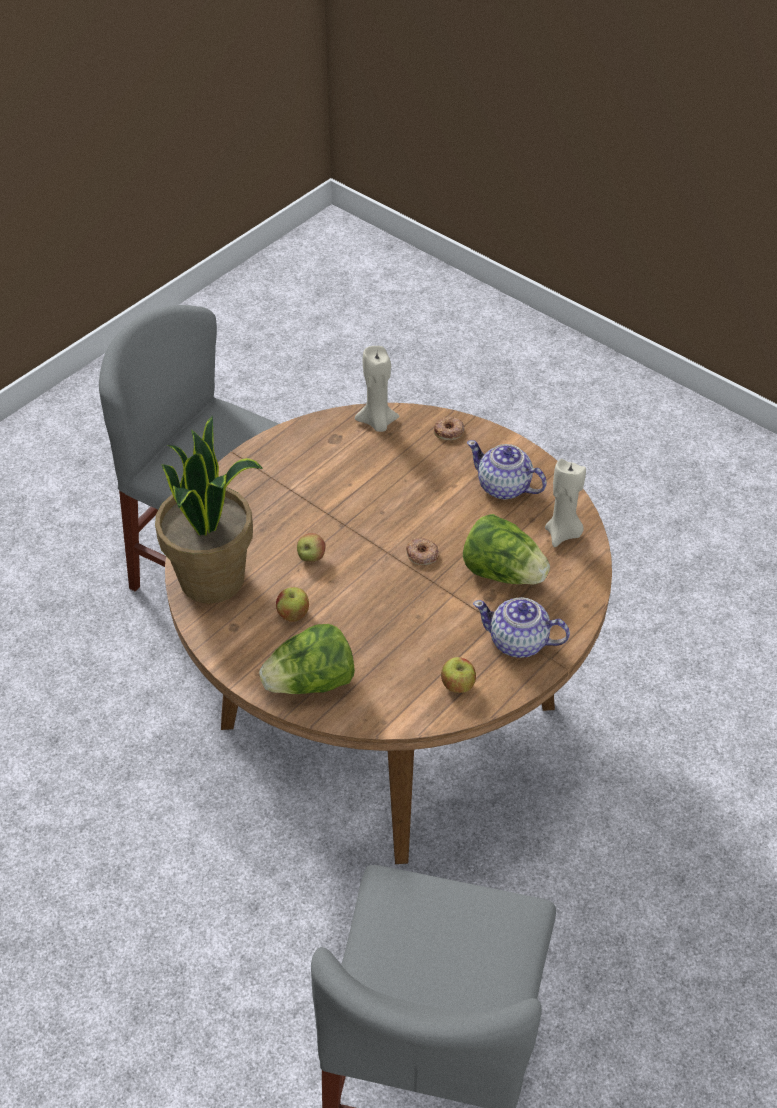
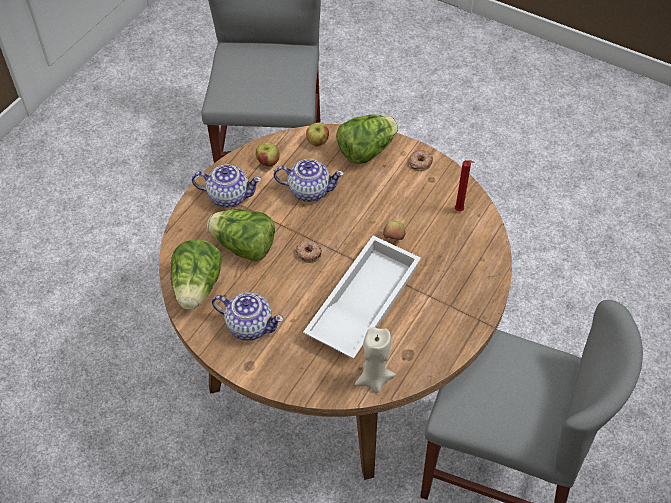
camera: 170 degrees right, 5 degrees up
potted plant [155,415,263,603] -> red candle [455,160,475,212]
apple [276,587,309,622] -> apple moved to [306,122,329,147]
donut [434,417,465,440] -> donut moved to [409,150,433,171]
beige candle [545,459,586,547] -> lettuce [171,239,223,310]
none -> teapot [274,159,344,202]
none -> white tray [303,236,421,359]

